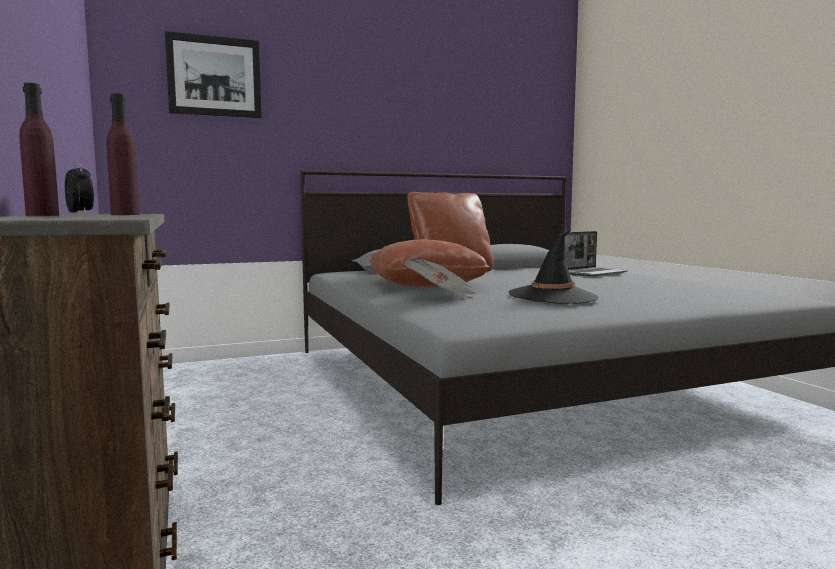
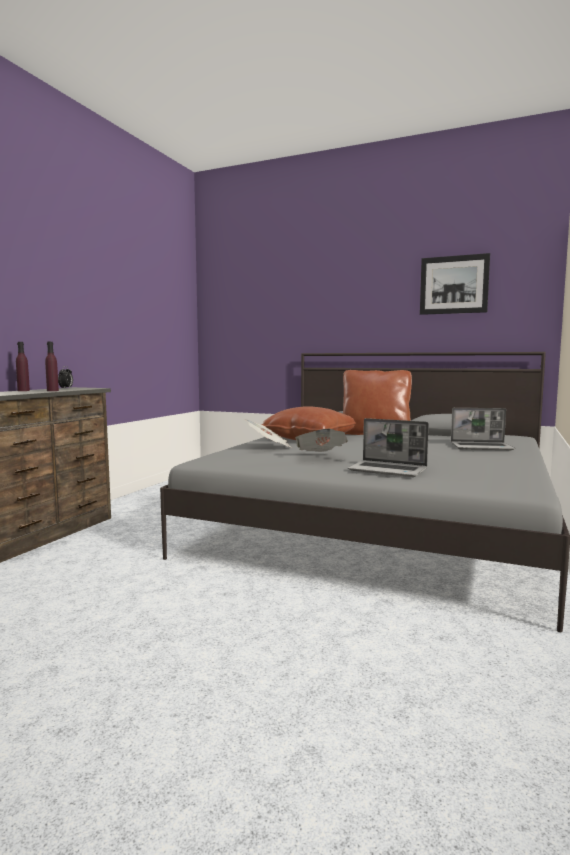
camera: 45 degrees right, 0 degrees up
picture [165,31,262,118] -> picture moved to [420,253,490,315]
black hat [509,230,598,304] -> newspaper [295,429,348,452]
none -> laptop [348,418,429,477]

